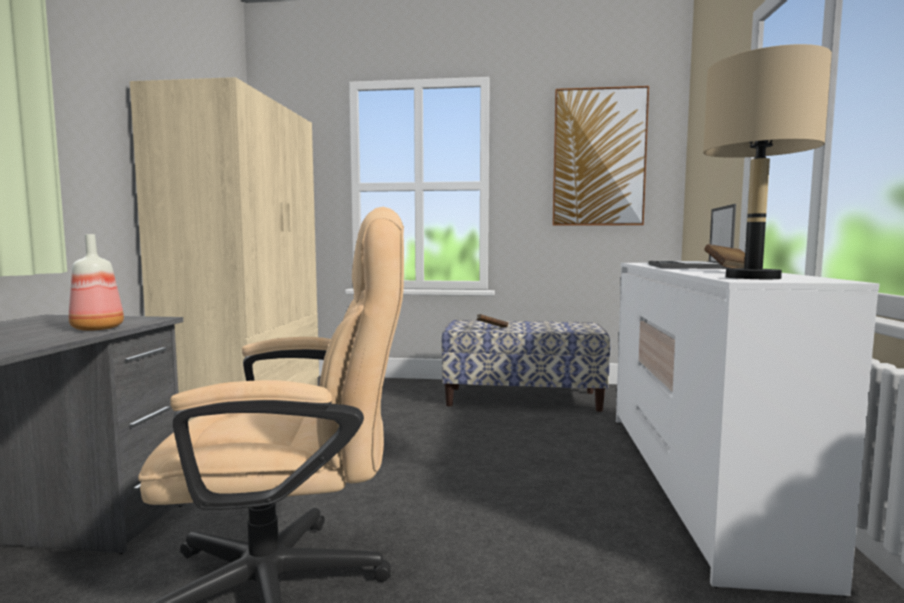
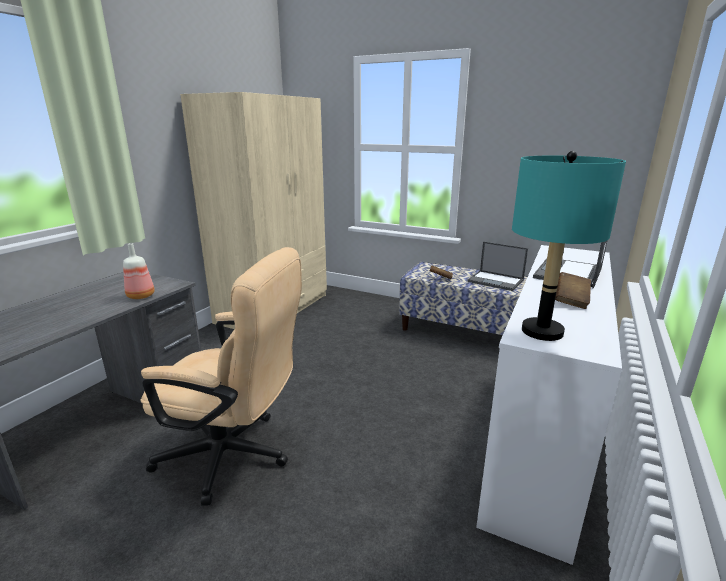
camera: 20 degrees right, 15 degrees up
picture [552,86,649,226] -> none
beige table lamp [703,44,832,279] -> turquoise table lamp [512,151,626,341]
none -> laptop [467,242,528,291]

